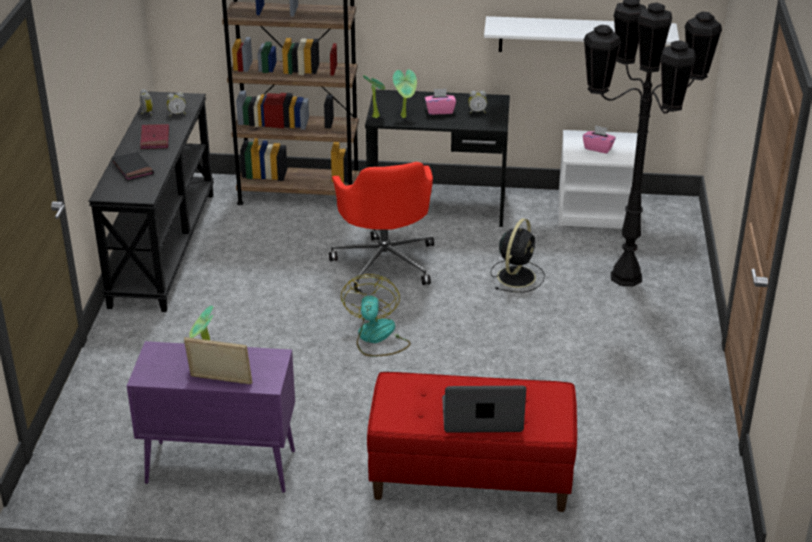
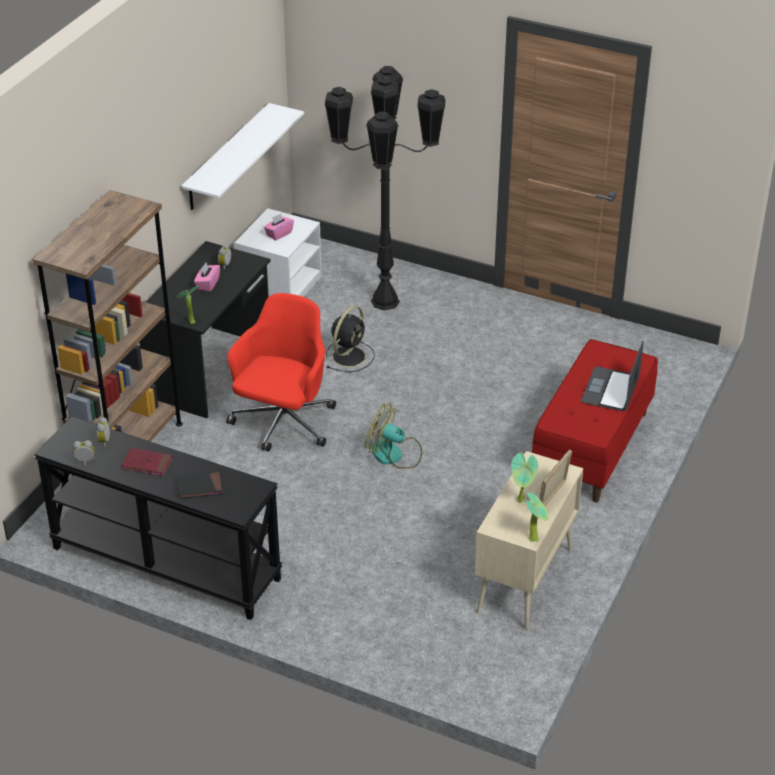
camera: 70 degrees left, 5 degrees up
purple cabinet [127,341,295,493] -> beige cabinet [475,451,583,630]
red office chair [329,162,434,292] -> red office chair turned 75 degrees counterclockwise [226,293,336,452]
potted plant [393,69,417,118] -> potted plant moved to [526,492,549,542]
black fan [490,218,545,292] -> black fan turned 75 degrees clockwise [326,306,375,372]

